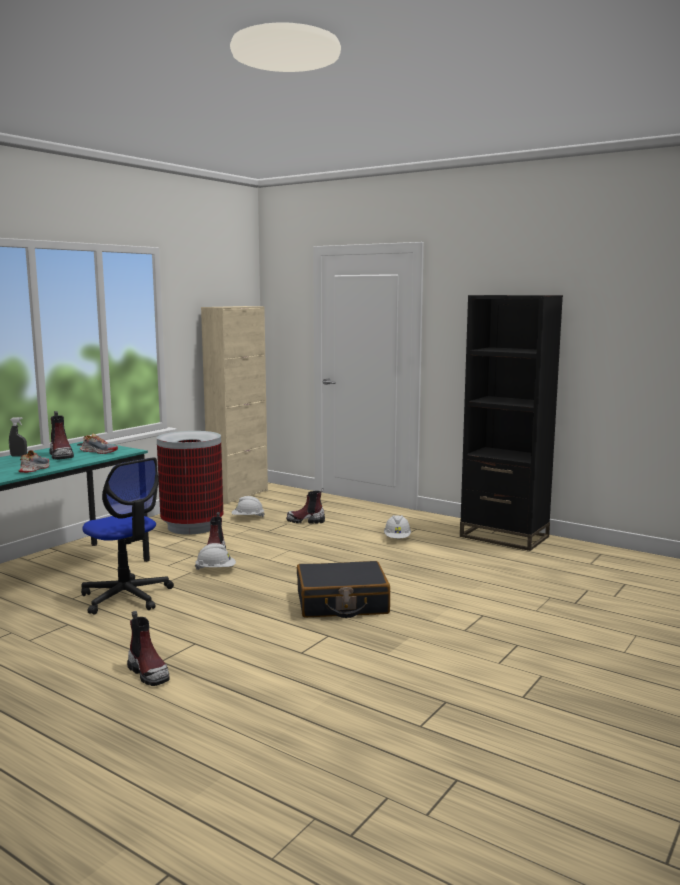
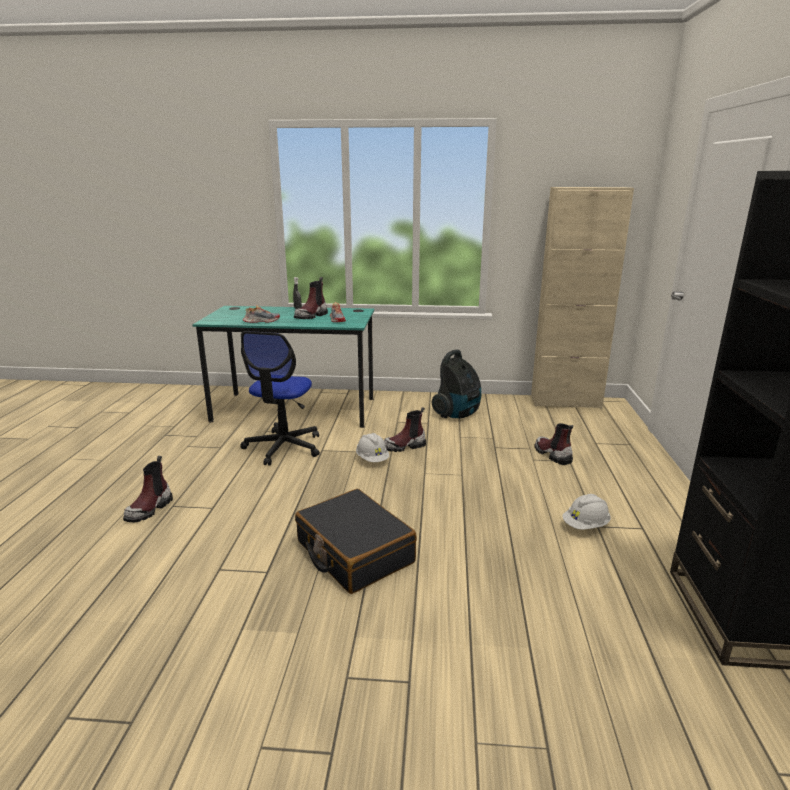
camera: 60 degrees right, 10 degrees up
trash can [157,431,223,535] -> vacuum cleaner [432,350,481,418]
white hard hat [232,496,265,517] -> none

